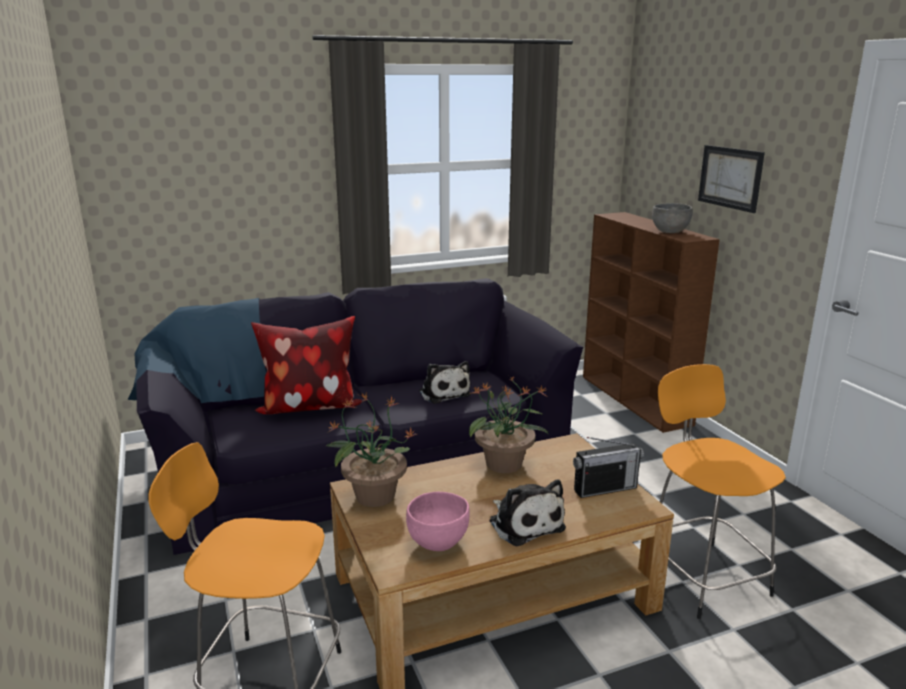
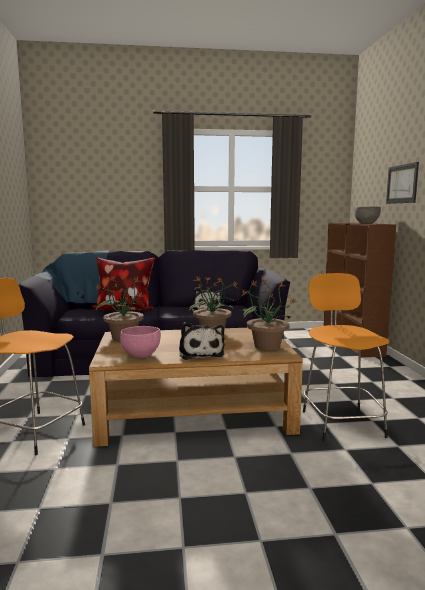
camera: 15 degrees right, 10 degrees down
radio [573,437,644,498] -> potted plant [239,279,295,350]

